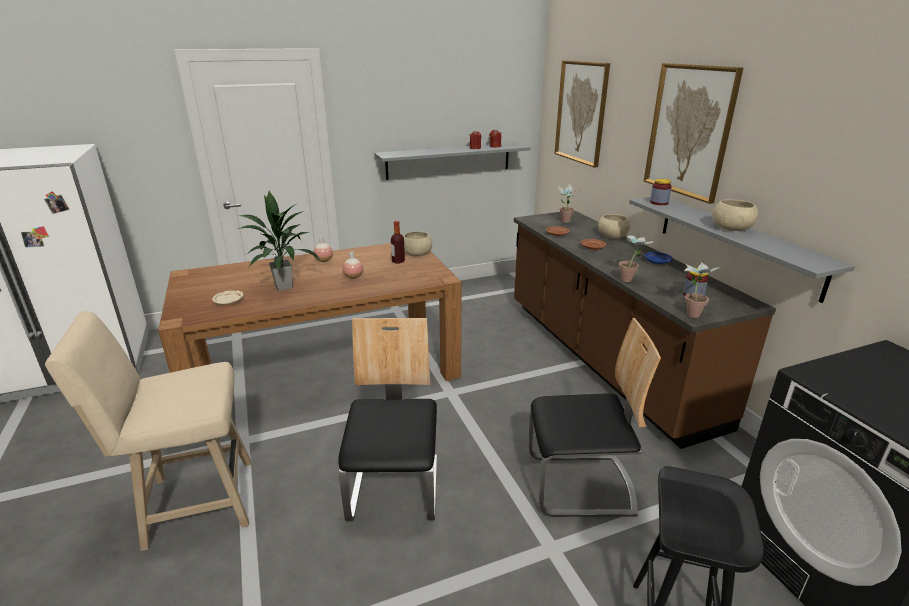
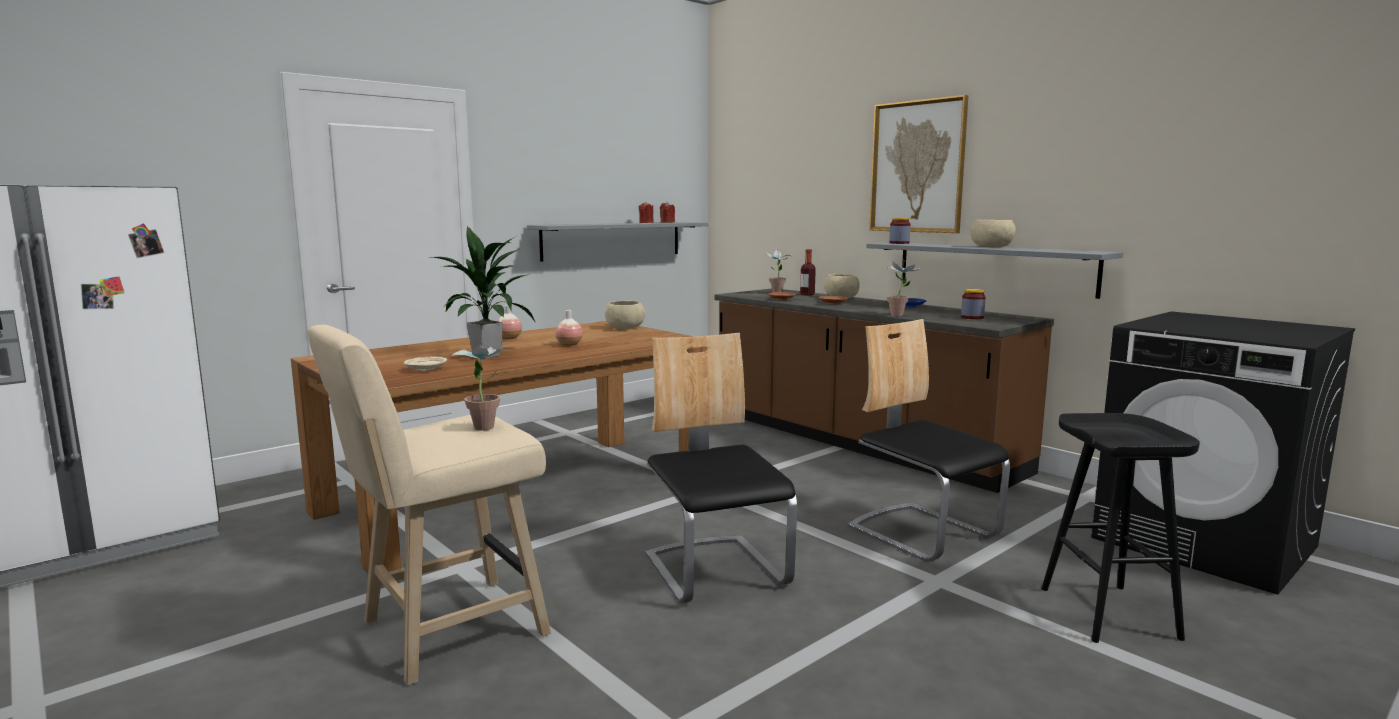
camera: 20 degrees left, 15 degrees down
bottle [391,221,405,264] -> bottle moved to [800,249,816,296]
chair [529,318,661,517] -> chair turned 105 degrees counterclockwise [848,319,1010,562]
picture [555,60,610,168] -> none
potted plant [684,261,721,318] -> potted plant moved to [451,339,507,430]

